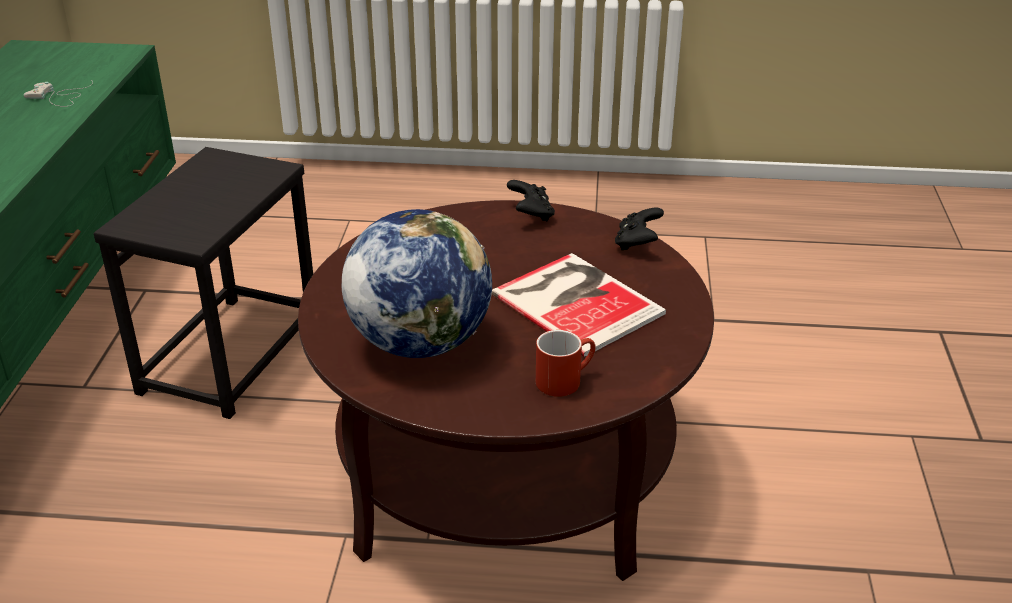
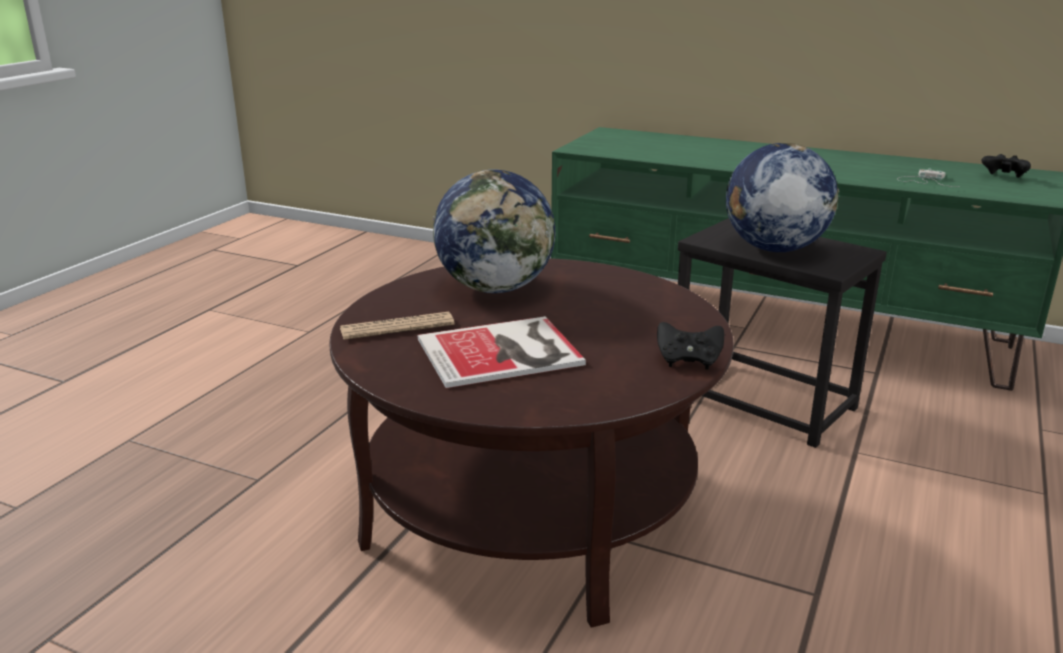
camera: 110 degrees right, 10 degrees down
red mug [536,330,596,397] -> newspaper [340,312,455,340]
black game controller [615,207,664,250] -> black game controller moved to [981,154,1031,178]
none -> globe [726,143,839,252]

